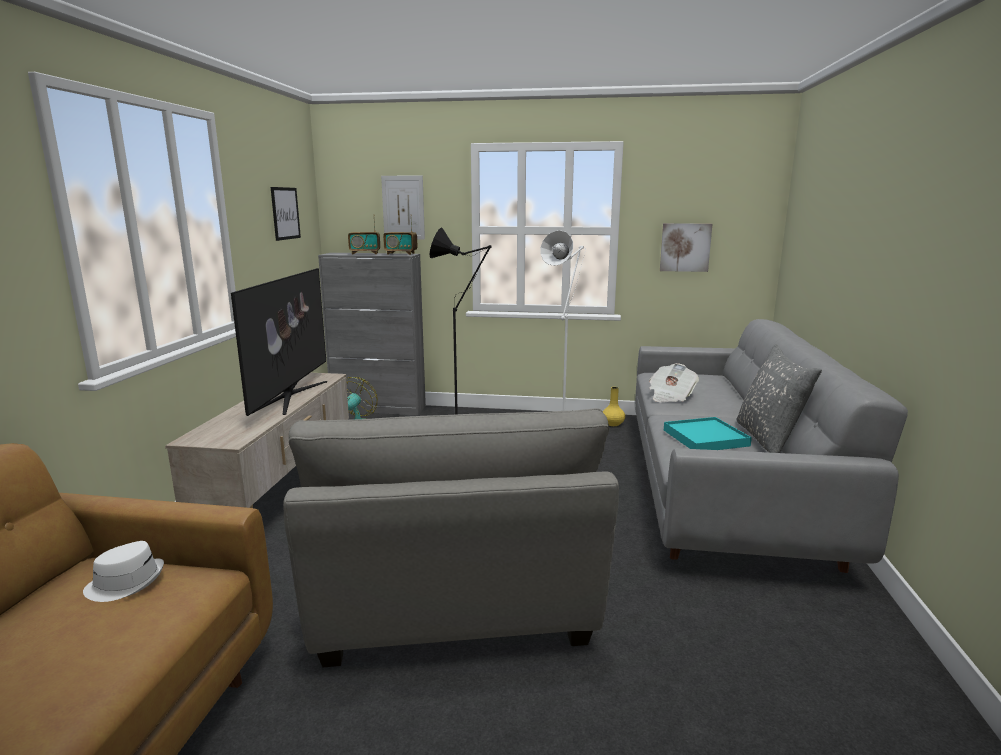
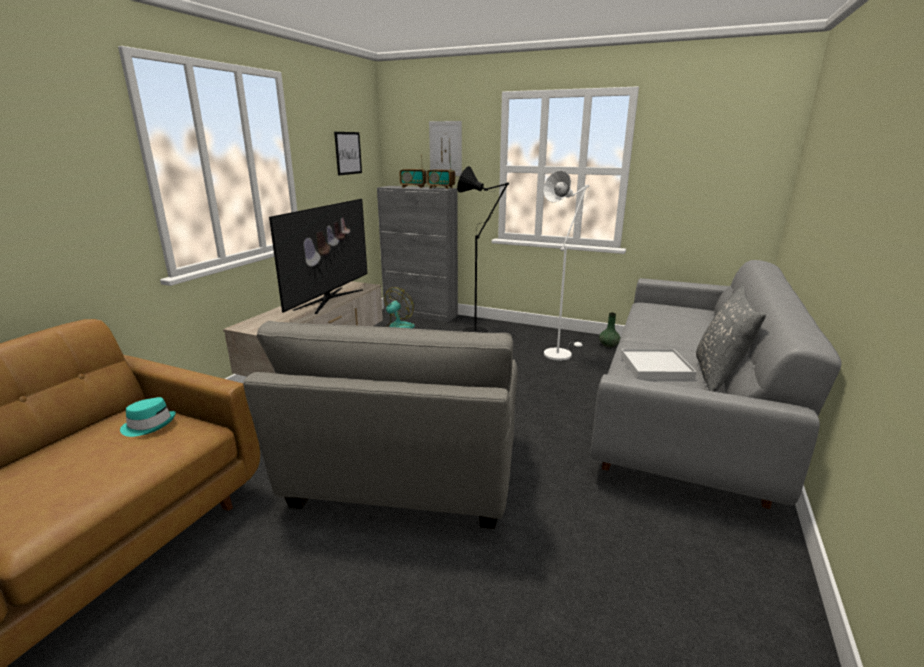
camera: 15 degrees right, 5 degrees up
white hat [83,541,164,602] -> turquoise hat [120,397,176,437]
yellow vase [603,387,625,426] -> green vase [599,313,621,347]
newspaper [649,363,699,403] -> none
picture [660,223,712,272] -> none
turquoise tray [664,417,752,450] -> white tray [620,349,696,380]

